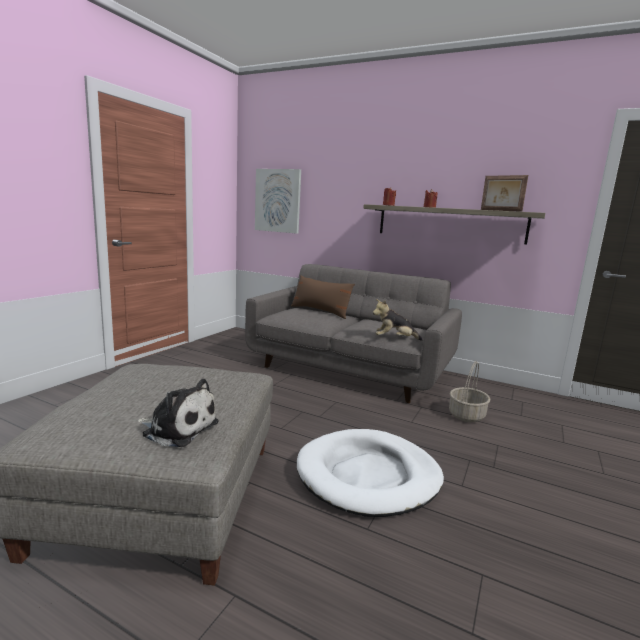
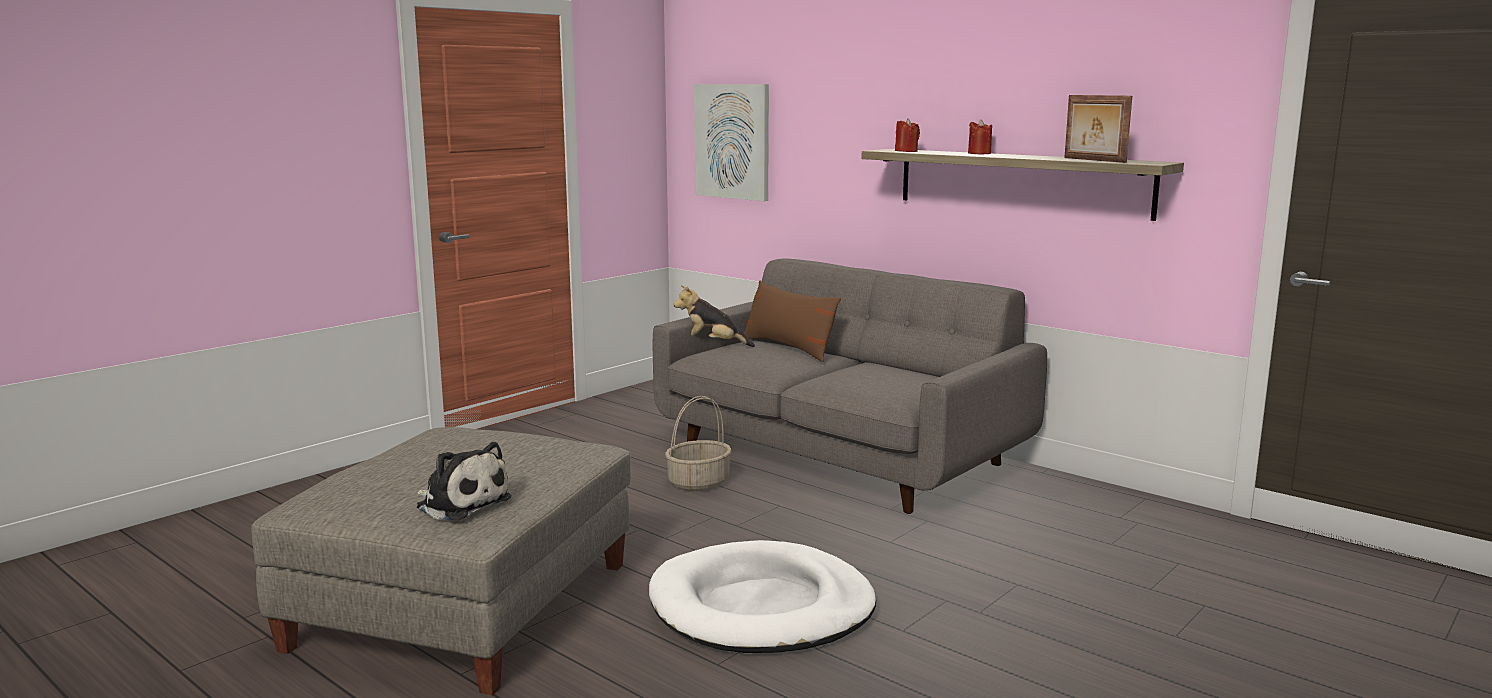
camera: 15 degrees right, 0 degrees up
plush toy [373,299,422,341] -> plush toy moved to [674,285,755,347]
basket [449,361,490,422] -> basket moved to [665,396,732,491]

